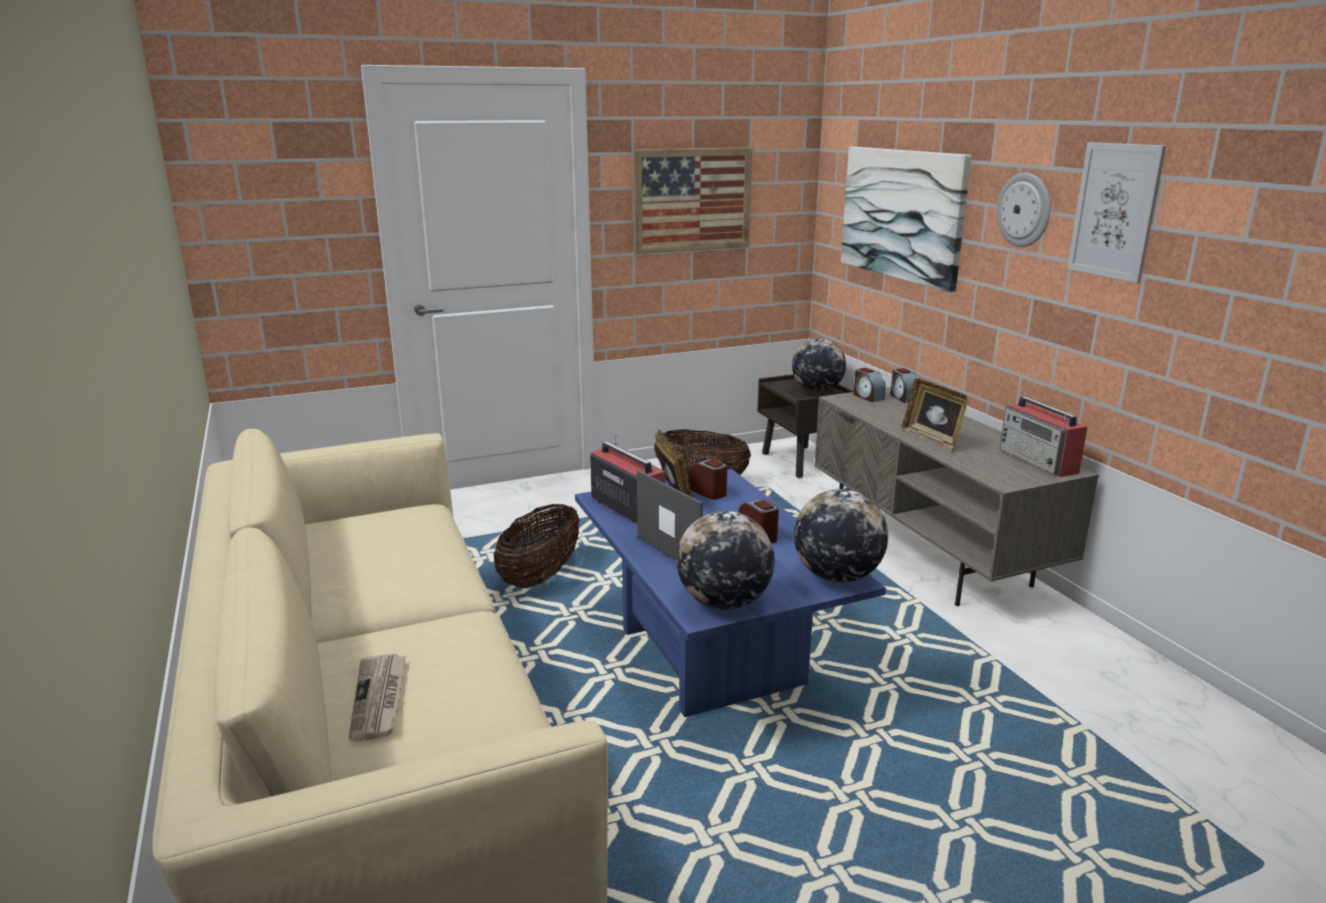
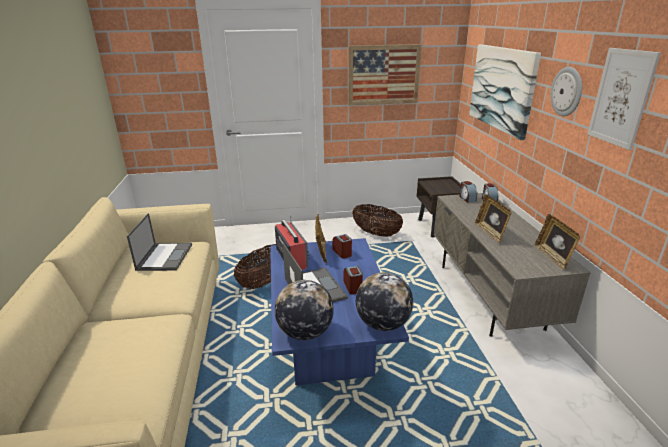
camera: 15 degrees right, 5 degrees up
newspaper [349,654,406,741] -> none
globe [792,338,846,392] -> none
radio [1000,396,1087,477] -> picture frame [535,214,580,270]
none -> laptop [127,213,192,271]

